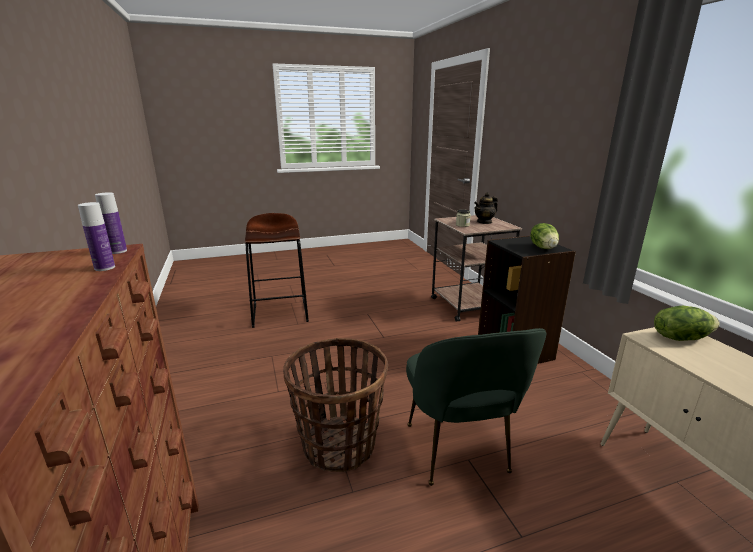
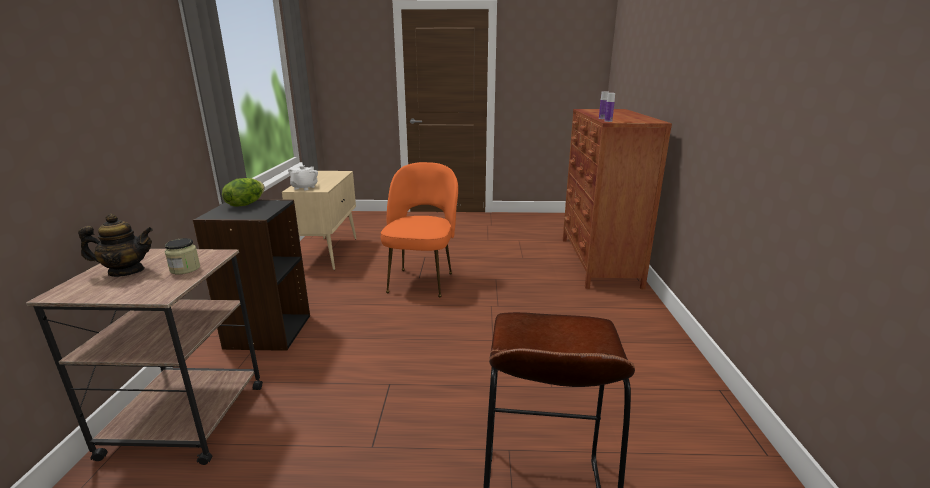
camera: 160 degrees left, 0 degrees up
basket [283,338,388,472] -> none
green chair [406,328,546,486] -> orange chair [381,162,458,298]
lettuce [654,306,720,341] -> white teapot [288,165,318,190]

